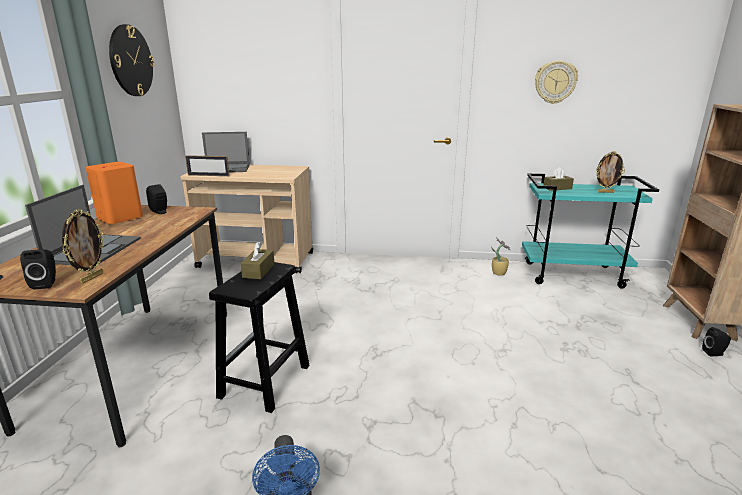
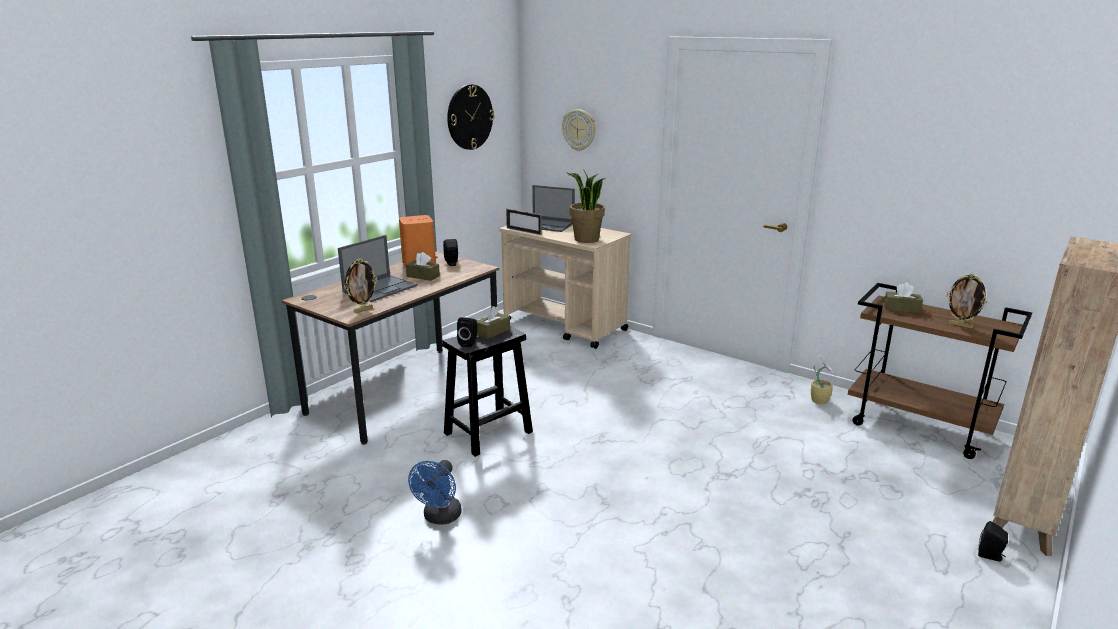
camera: 30 degrees right, 0 degrees up
black speaker [20,249,56,290] -> black speaker moved to [457,317,478,347]
turquoise cart [522,173,659,288] -> brown cart [848,283,1032,459]
wall clock [535,60,578,104] -> wall clock moved to [562,109,596,151]
none -> brown tissue box [406,252,440,281]
none -> potted plant [566,171,606,243]

